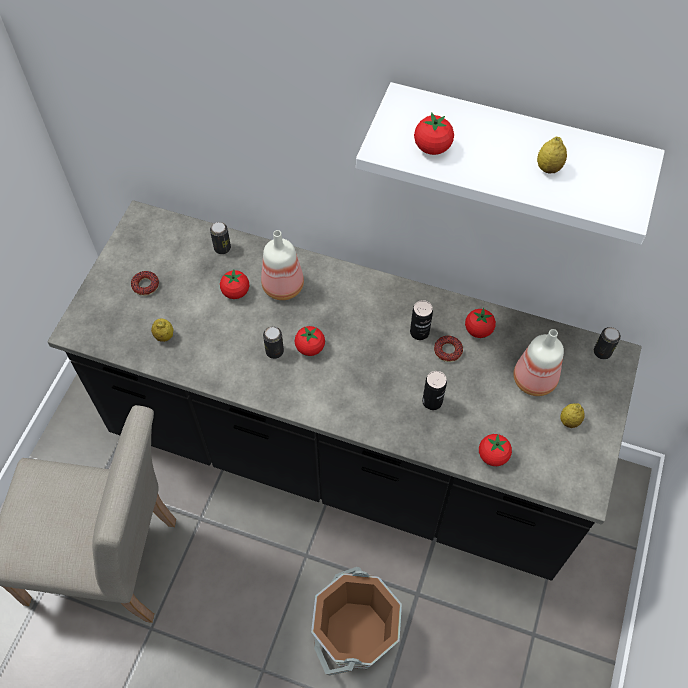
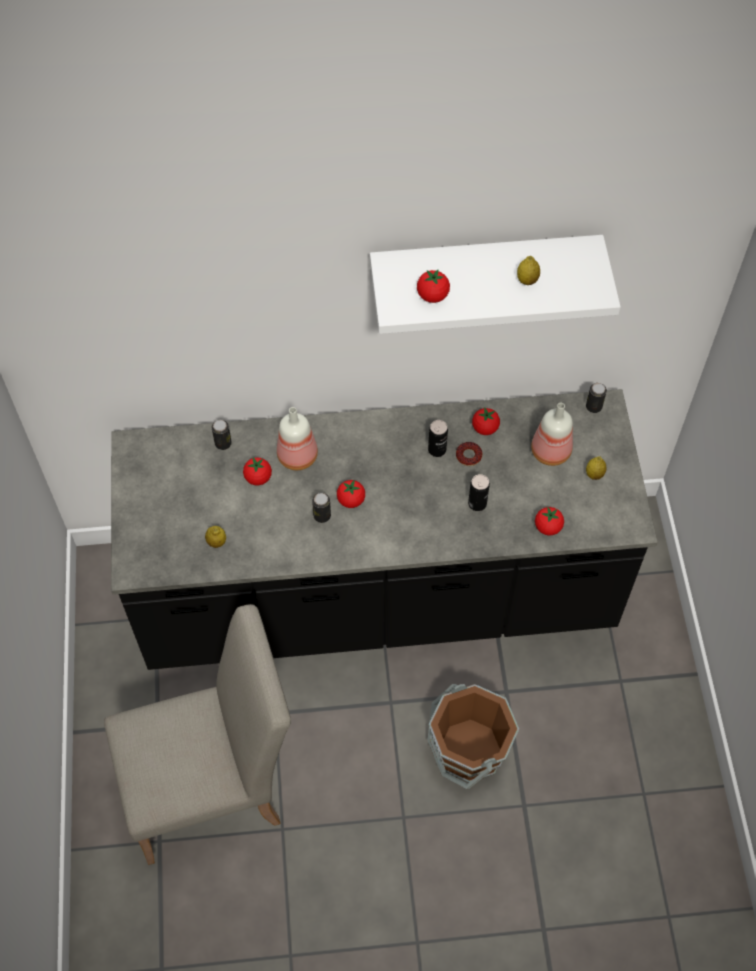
camera: 25 degrees left, 0 degrees up
donut [131,271,159,296] -> none

